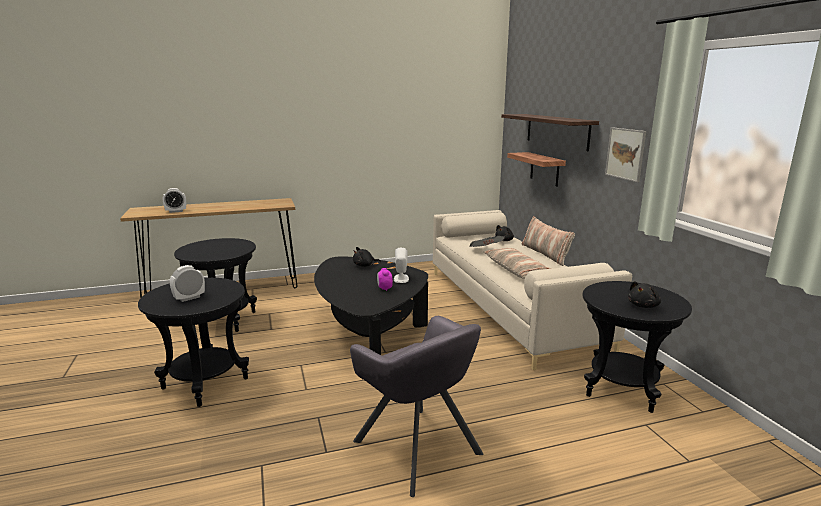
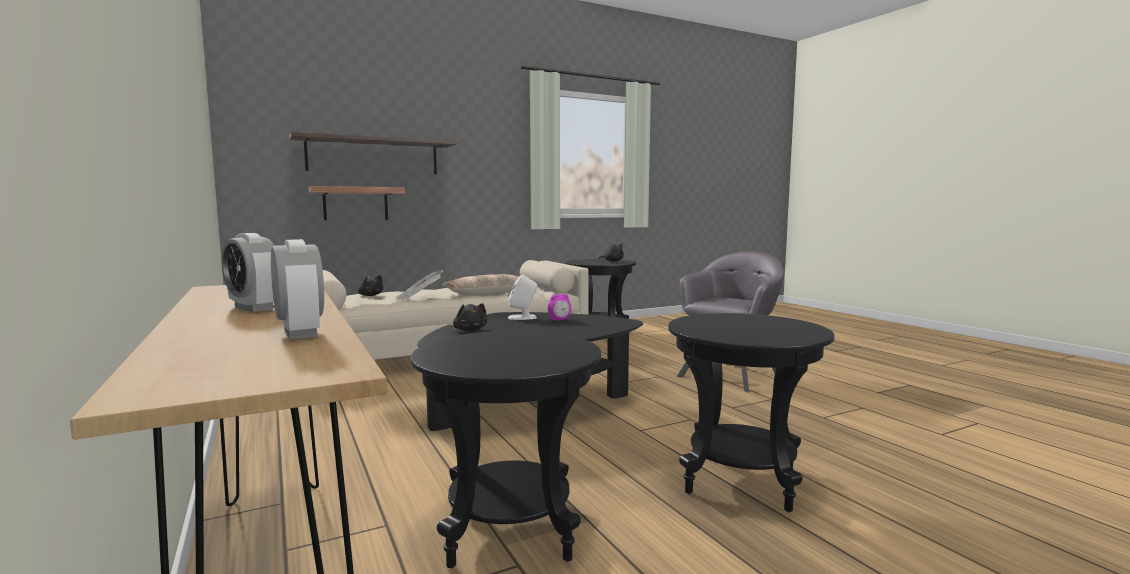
camera: 100 degrees left, 10 degrees down
alarm clock [170,265,205,302] -> alarm clock moved to [221,233,274,312]
pillow [521,216,575,266] -> none
picture [605,127,646,182] -> none

